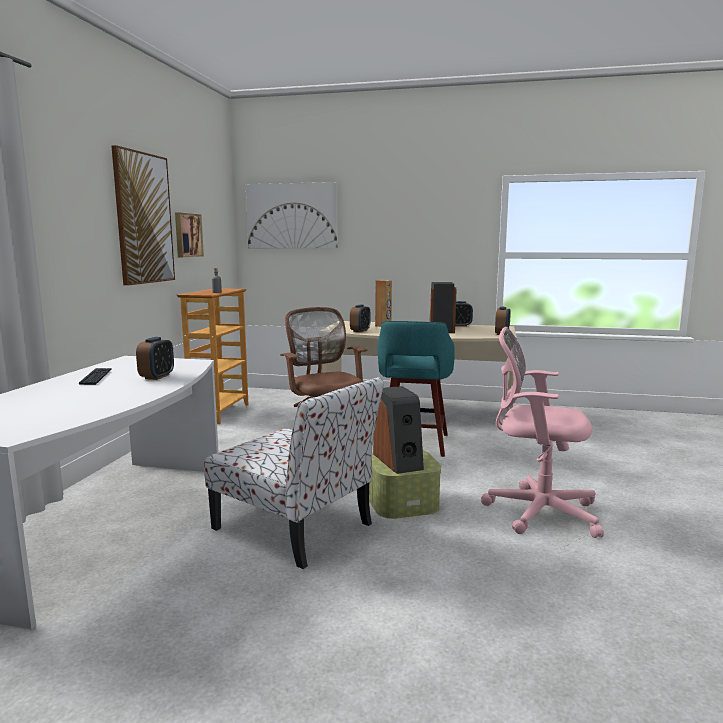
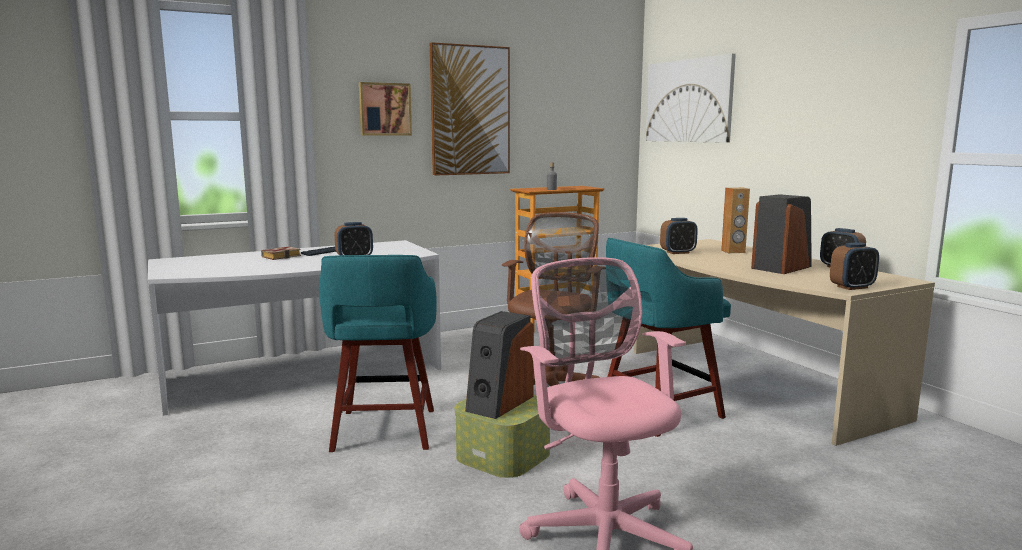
camera: 50 degrees right, 0 degrees up
picture [175,213,204,257] -> picture moved to [359,82,412,136]
chair [204,377,384,569] -> turquoise stool [319,255,437,452]
none -> book [261,247,301,260]

